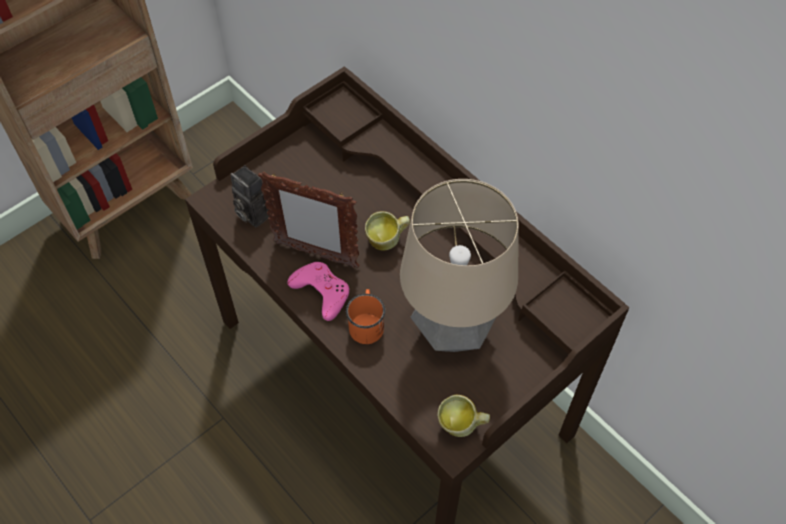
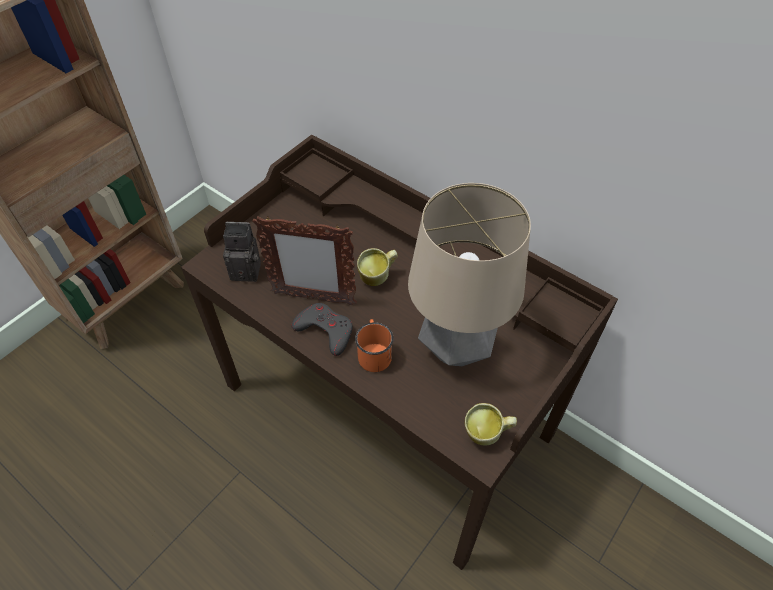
camera: 10 degrees left, 5 degrees down
camera [230,165,274,227] -> camera turned 150 degrees clockwise [223,222,261,282]
pink game controller [287,262,349,321] -> grey game controller [291,303,353,356]

